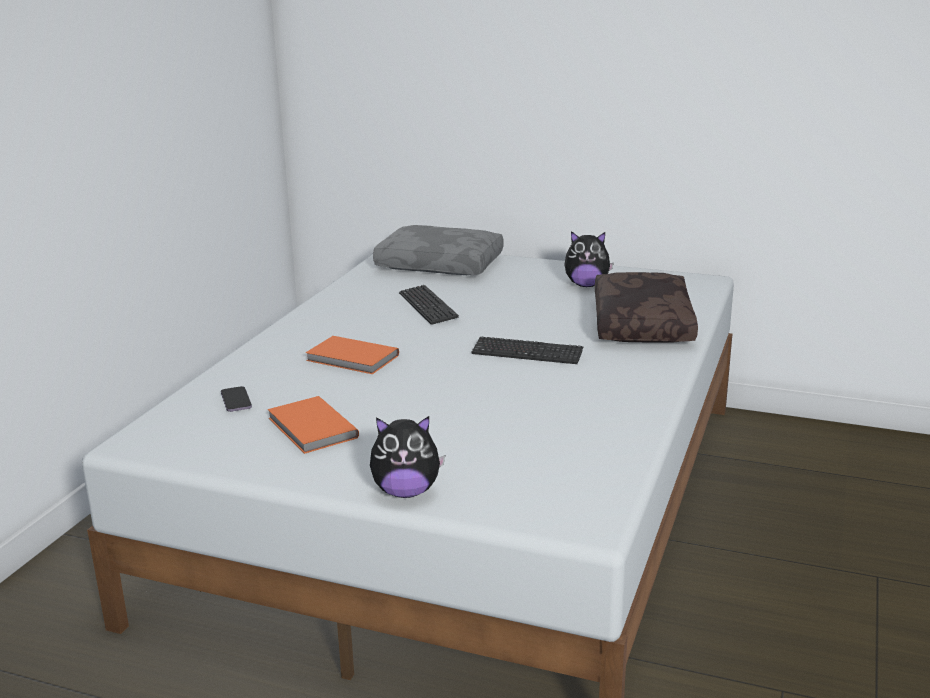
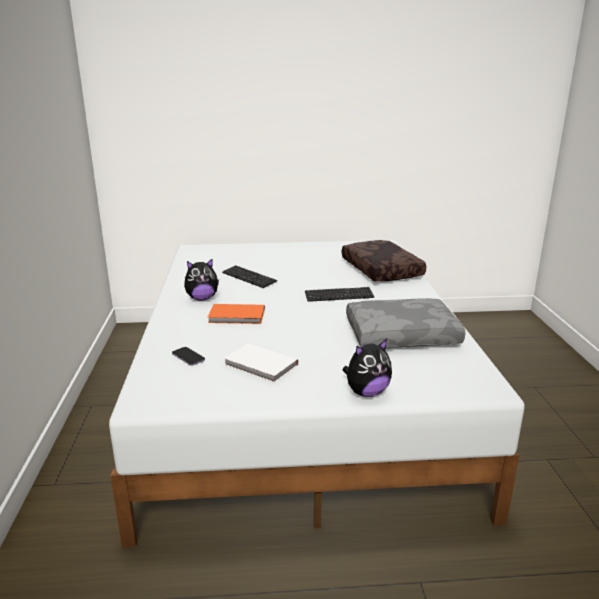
camera: 25 degrees left, 0 degrees up
orange book [268,396,359,454] -> white book [224,343,298,383]
grey pillow [373,225,504,275] -> grey pillow moved to [346,298,465,348]
plush toy [564,231,614,287] -> plush toy moved to [184,259,219,301]

